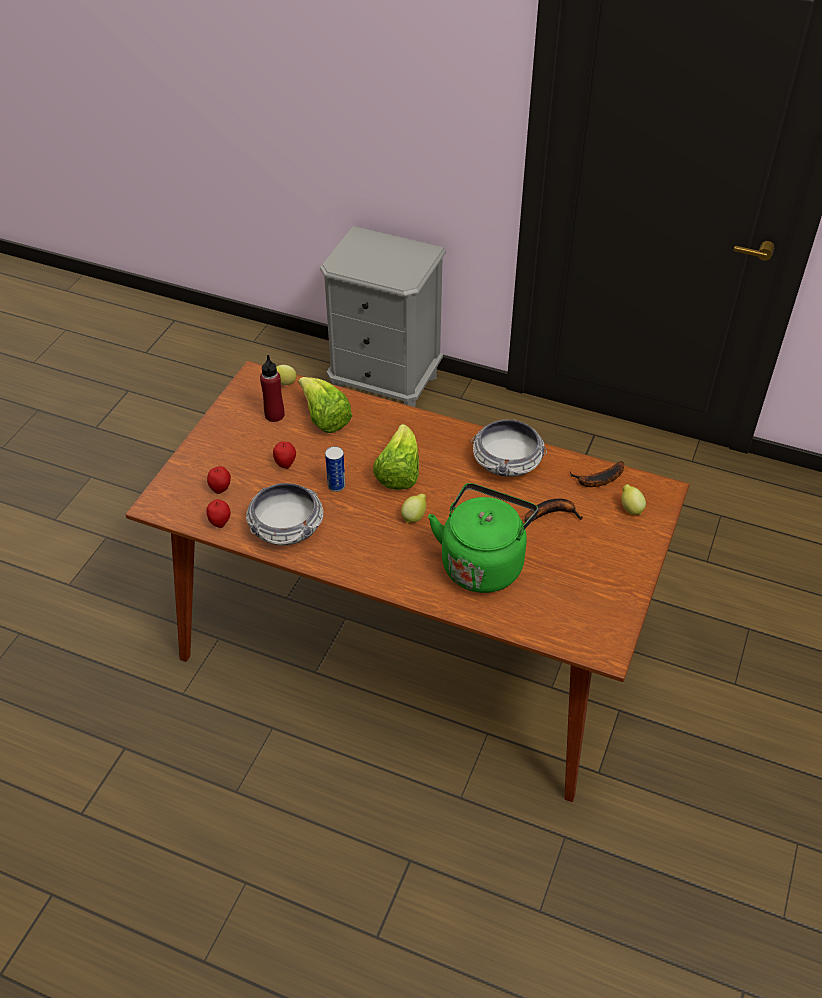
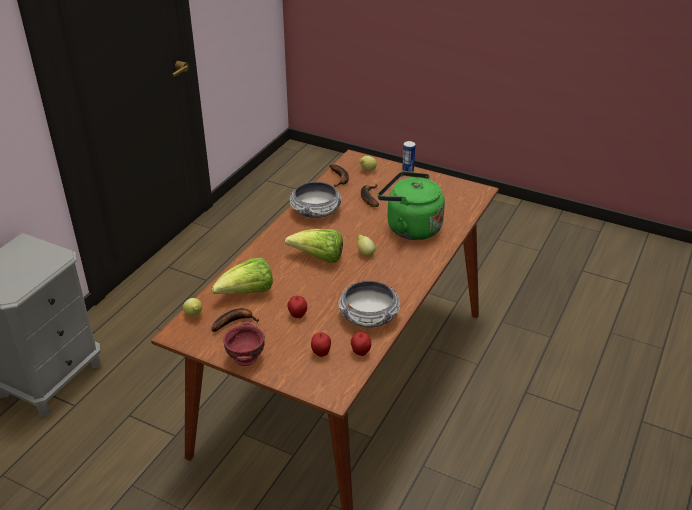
camera: 85 degrees left, 10 degrees down
red bottle [260,355,285,422] -> banana [212,308,259,332]
can [325,446,346,492] -> can moved to [402,141,415,172]
none -> red bowl [223,321,265,366]

